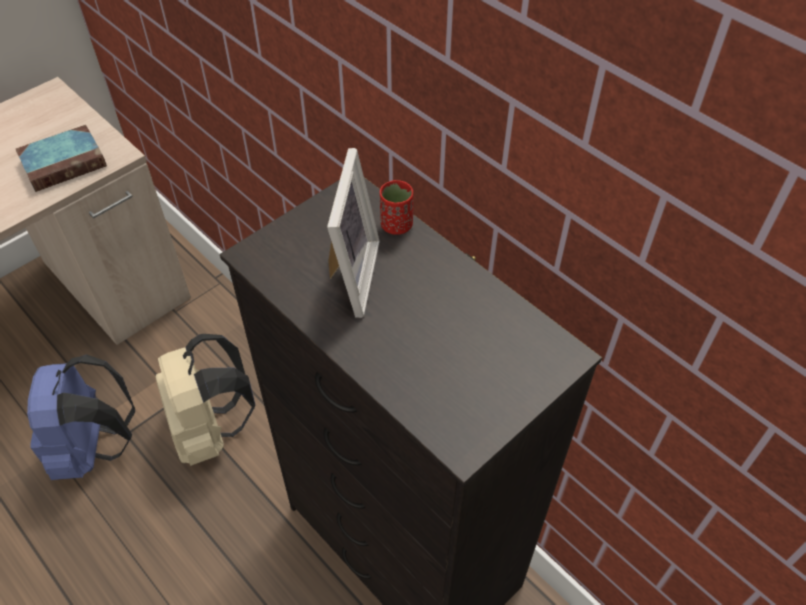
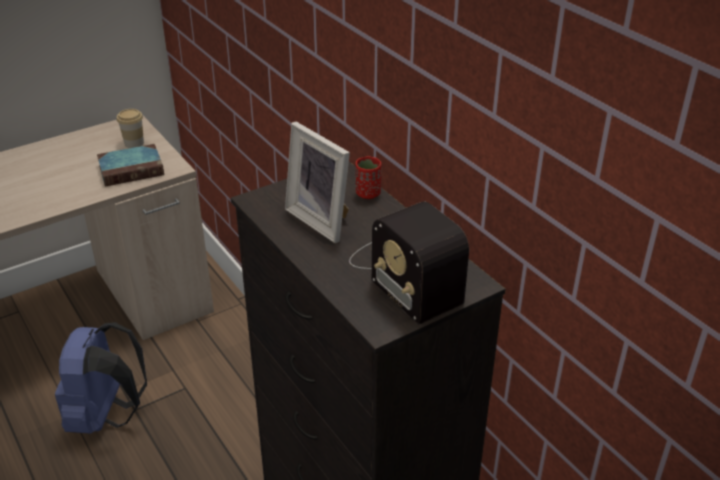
camera: 10 degrees right, 15 degrees down
beige backpack [155,334,255,466] -> none
picture frame [327,148,380,318] -> picture frame turned 120 degrees clockwise [285,122,350,243]
none -> cup [117,109,144,148]
none -> radio [349,201,469,324]

